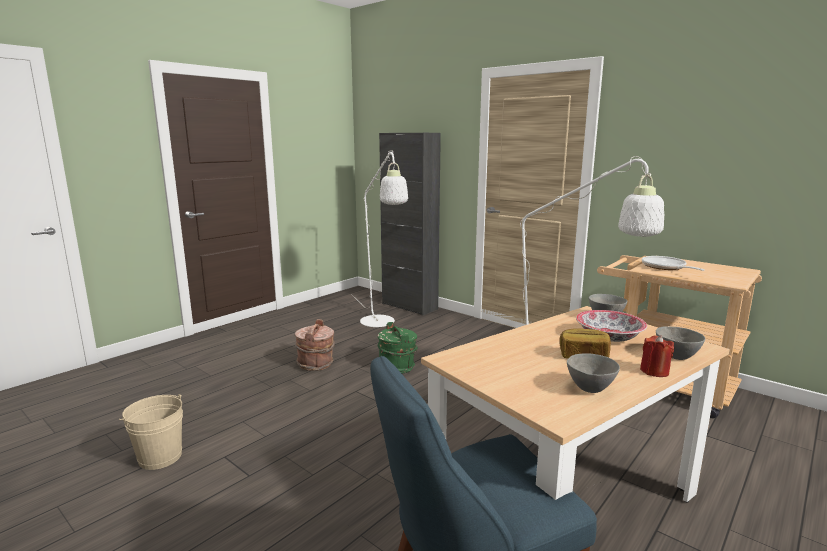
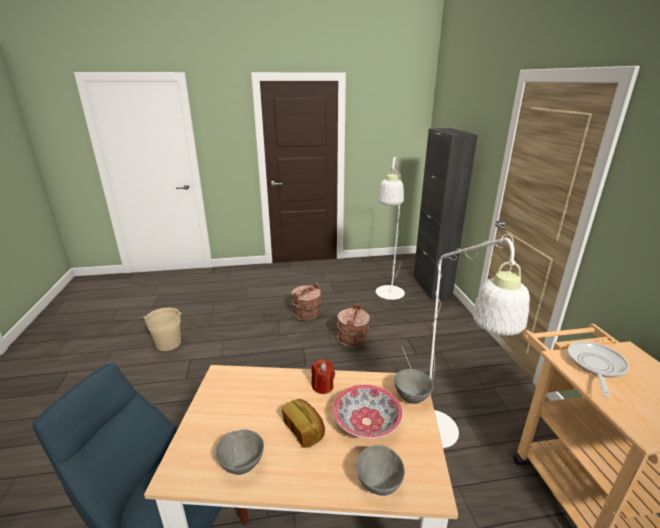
camera: 40 degrees right, 10 degrees up
green bucket [378,322,418,374] -> brown bucket [337,303,370,349]
red candle [640,335,674,377] -> red candle moved to [312,360,335,394]

